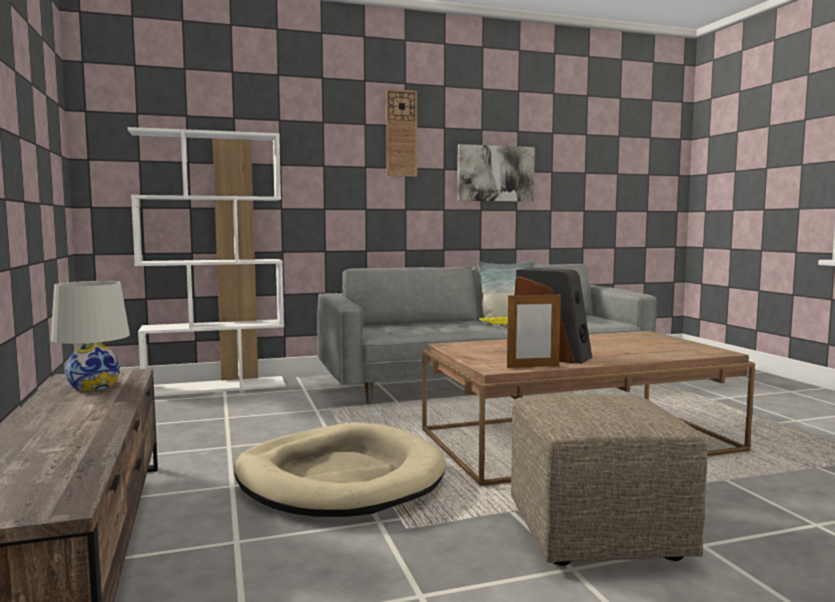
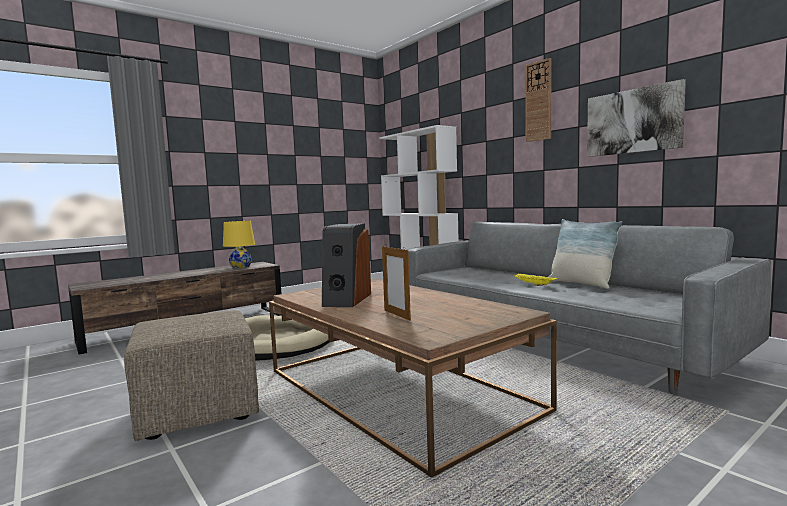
camera: 70 degrees right, 0 degrees up
white table lamp [51,281,130,391] -> yellow table lamp [223,221,255,268]
picture frame [507,292,561,368] -> picture frame moved to [382,245,411,321]

